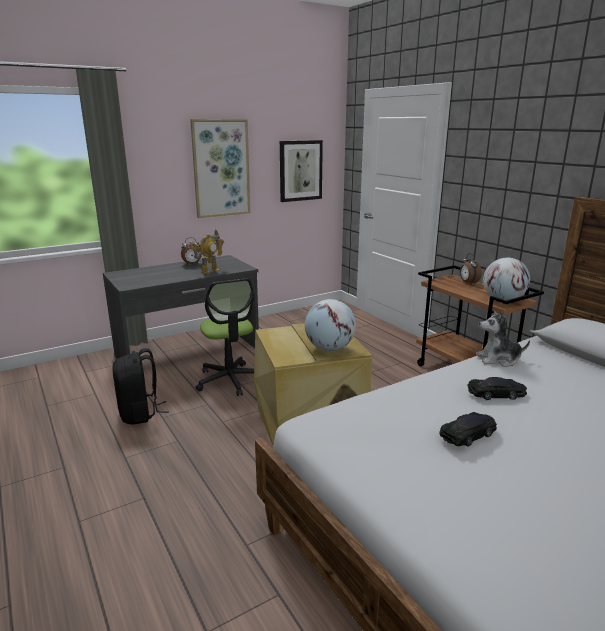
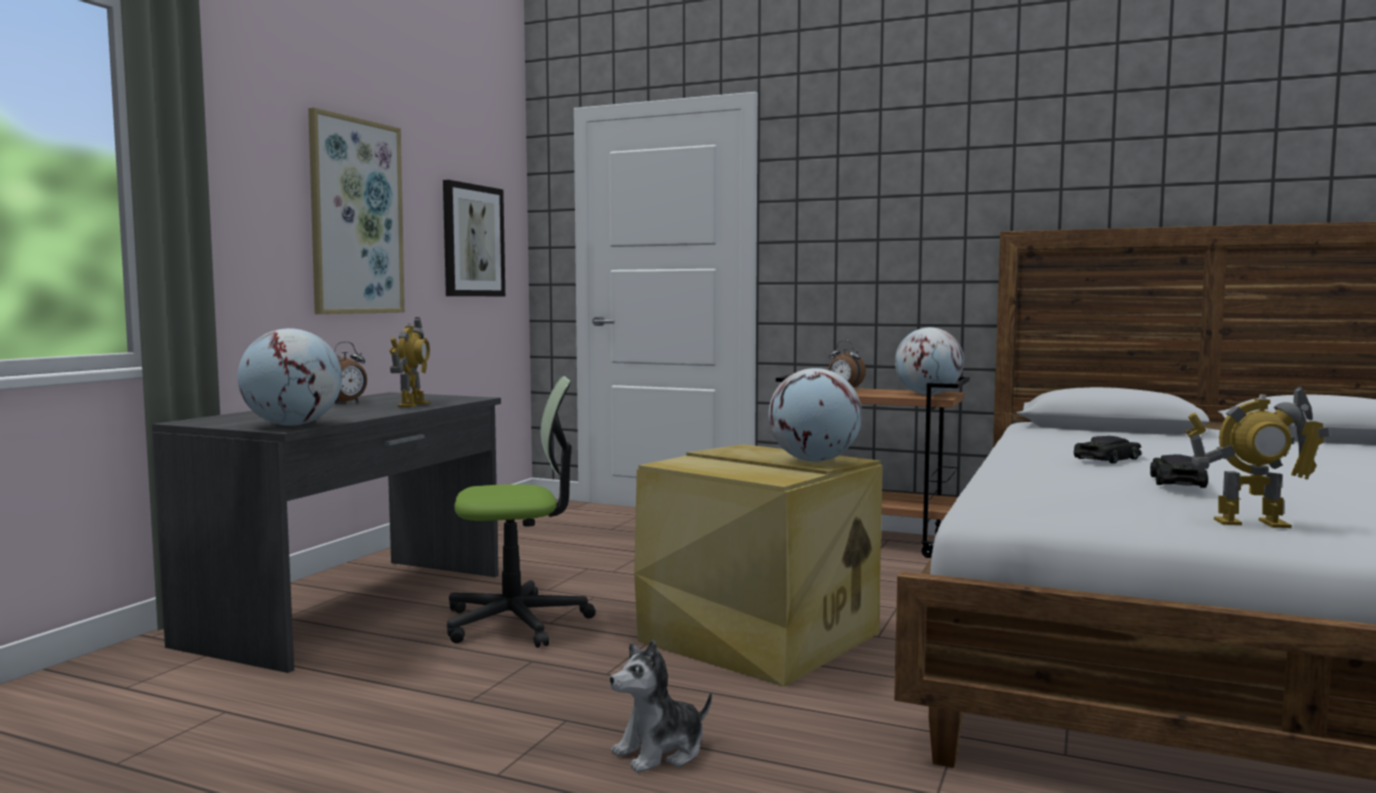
camera: 35 degrees left, 15 degrees down
black backpack [113,348,169,425] -> none
office chair [195,279,254,396] -> office chair turned 45 degrees counterclockwise [447,376,596,648]
plush toy [477,311,530,367] -> plush toy moved to [610,640,712,773]
none -> globe [238,328,342,426]
none -> toy robot [1185,386,1330,528]

